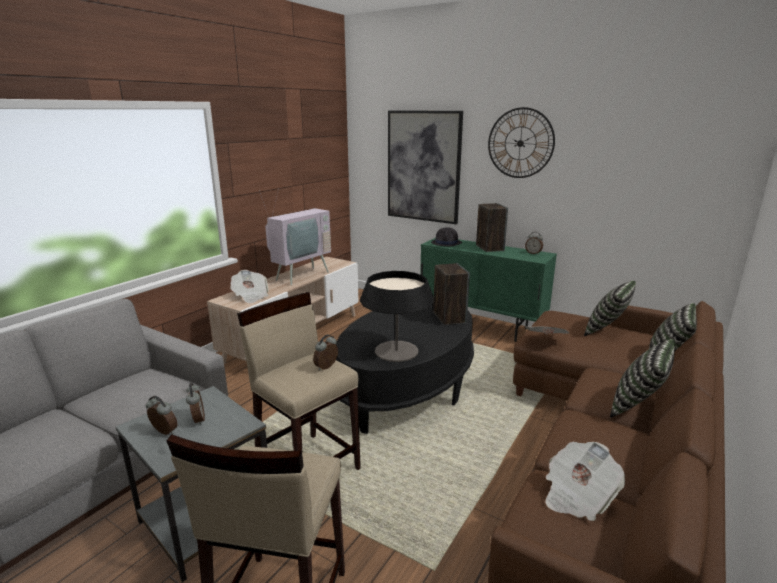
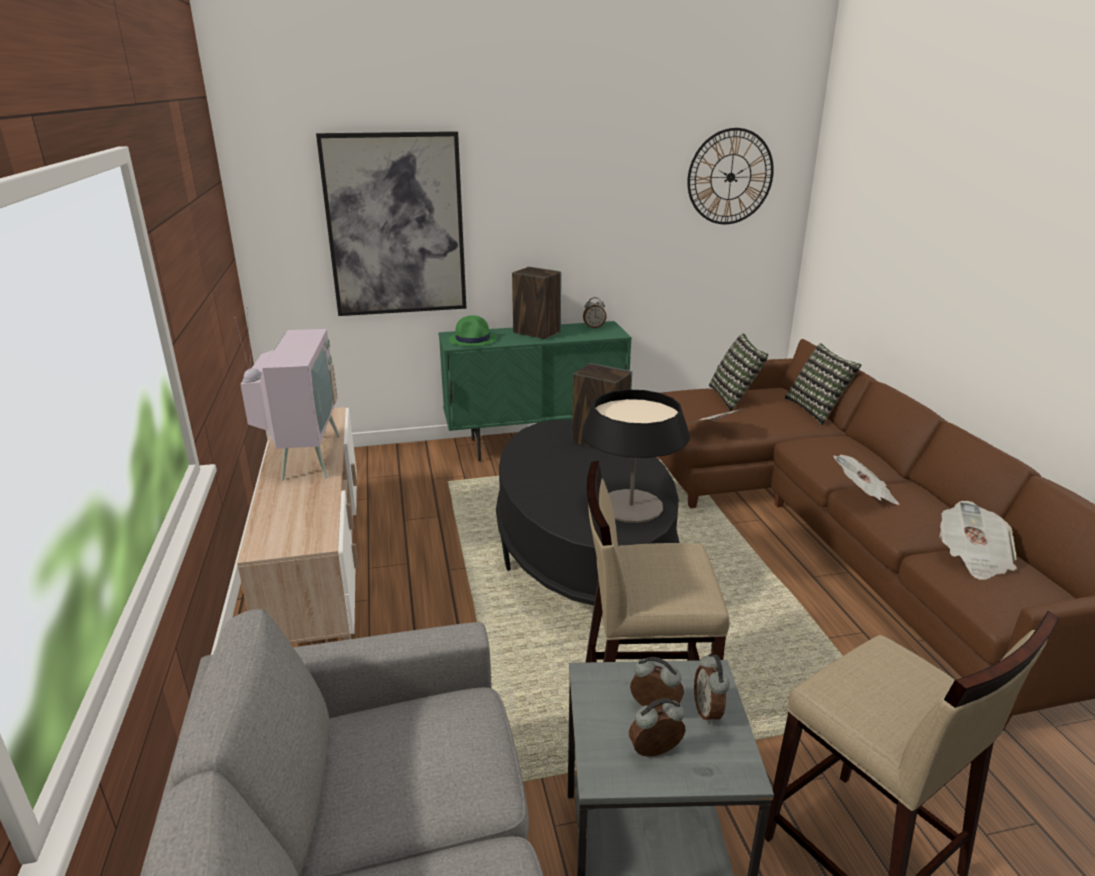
camera: 45 degrees left, 5 degrees up
newspaper [230,270,269,304] -> newspaper moved to [833,455,899,505]
alarm clock [313,334,338,371] -> alarm clock moved to [694,653,730,725]
black hat [431,228,462,246] -> green hat [449,315,497,346]
wall clock [488,107,555,178] -> wall clock moved to [687,128,774,224]
pillow [610,339,675,418] -> none

